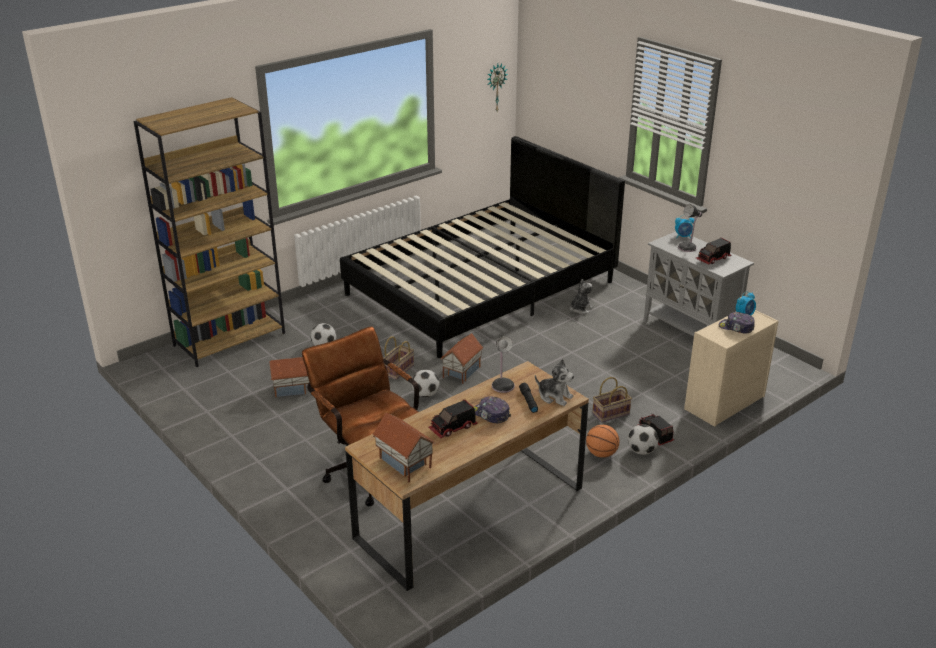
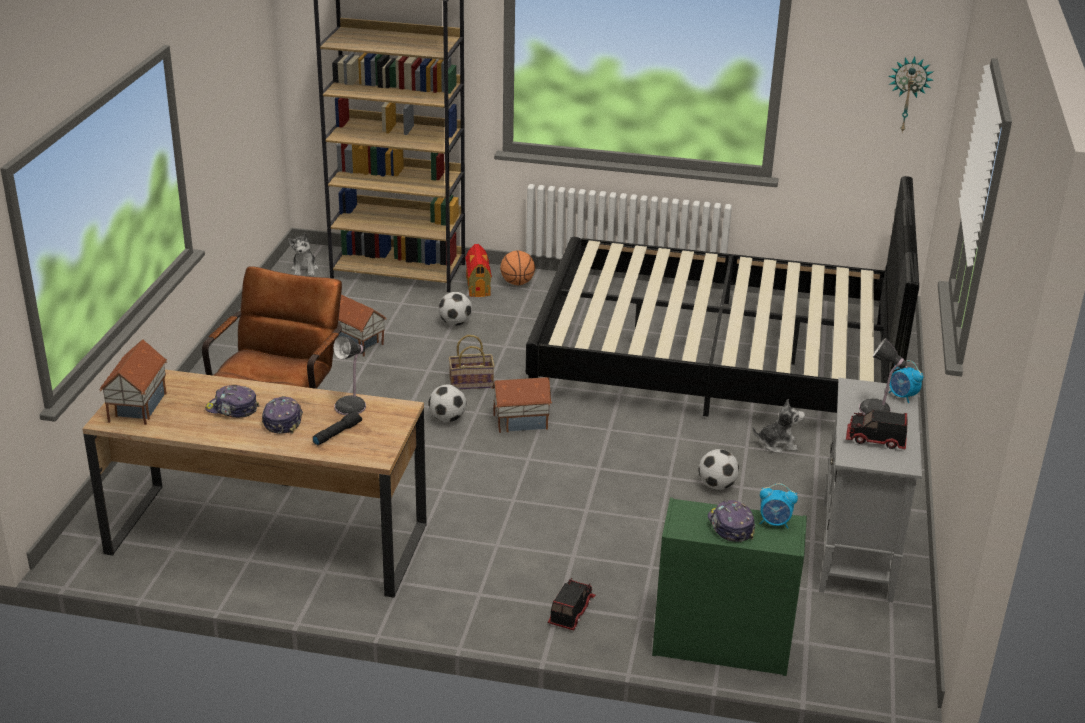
camera: 50 degrees right, 0 degrees up
toy truck [428,399,477,439] -> cap [205,385,259,418]
plush toy [535,359,574,406] -> plush toy moved to [288,233,318,276]
basketball [586,425,620,458] -> basketball moved to [500,250,535,285]
basket [592,377,632,422] -> none
football [628,424,658,455] -> football moved to [699,449,739,490]
beige dresser [684,310,779,427] -> green dresser [652,497,807,676]
none -> toy house [465,244,492,297]

